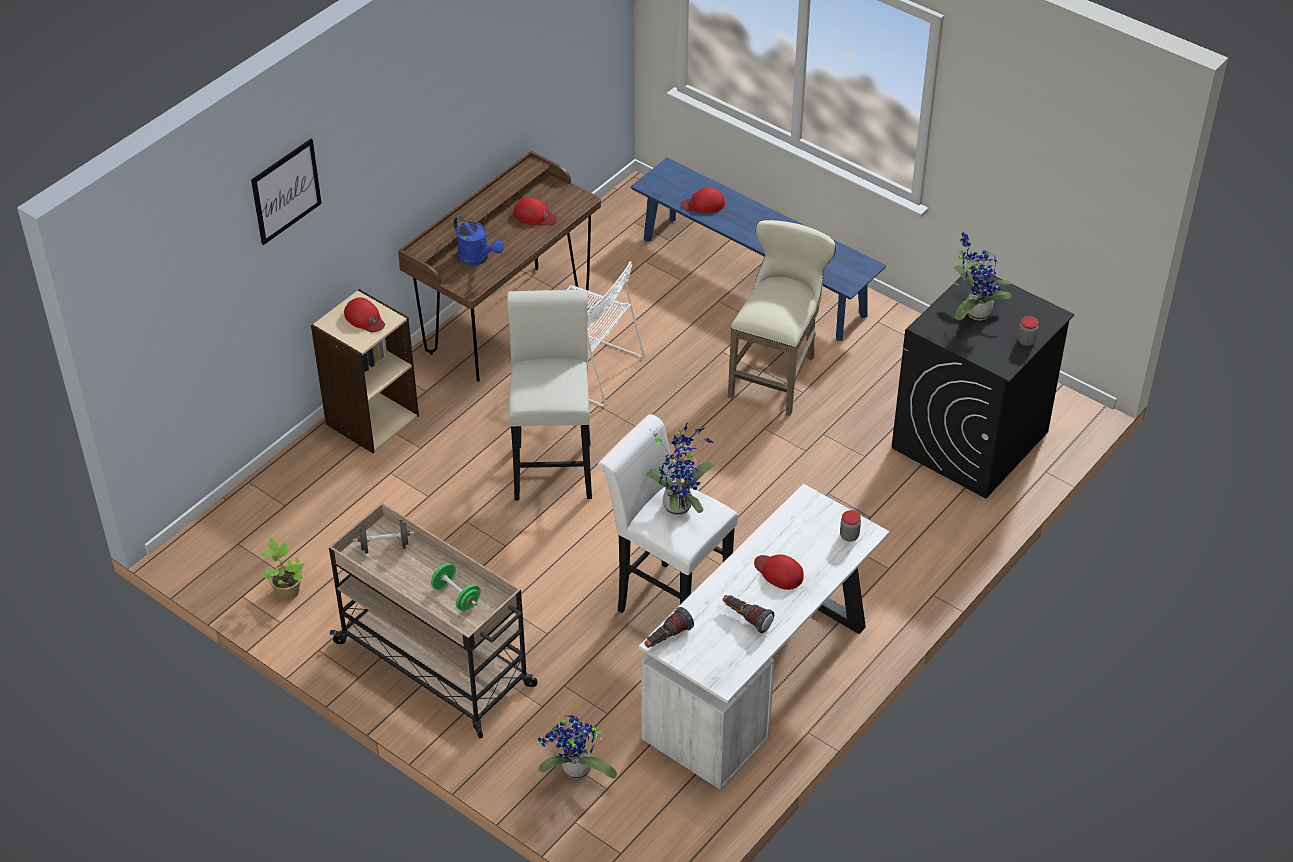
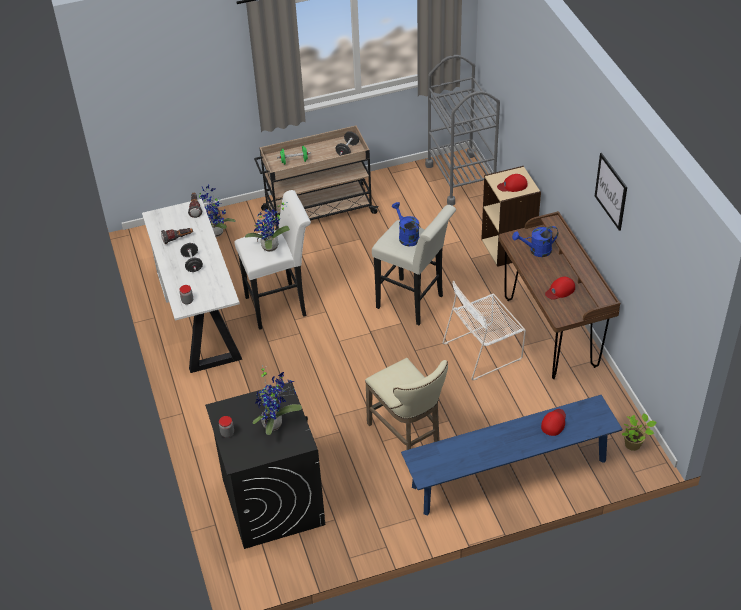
camera: 125 degrees right, 0 degrees up
picture [251,139,322,245] -> picture moved to [595,153,627,231]
potted plant [260,538,304,600] -> potted plant moved to [622,413,657,451]
red cap [754,554,804,590] -> black dumbbell [180,243,203,272]
none -> blue watering can [392,202,419,246]
none -> grey cart [425,55,500,206]

